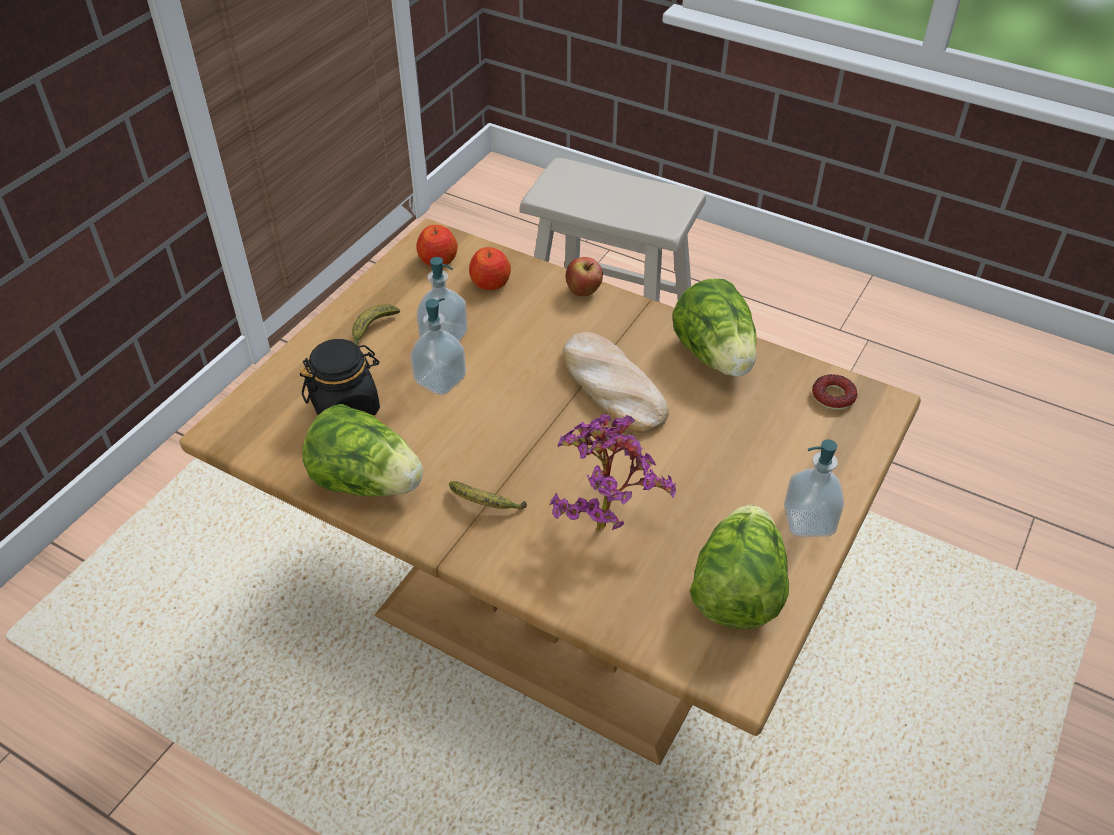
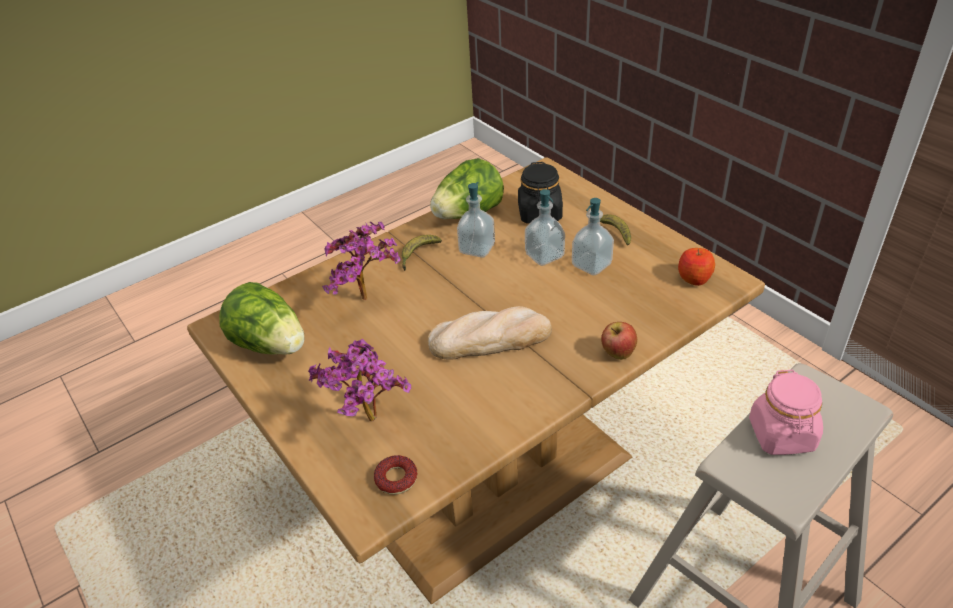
camera: 115 degrees right, 5 degrees down
apple [469,247,511,290] -> none
lettuce [673,279,756,377] -> none
soap dispenser [784,439,844,537] -> soap dispenser moved to [457,182,495,257]
none -> potted plant [308,339,411,421]
none -> pink jar [749,370,823,455]

